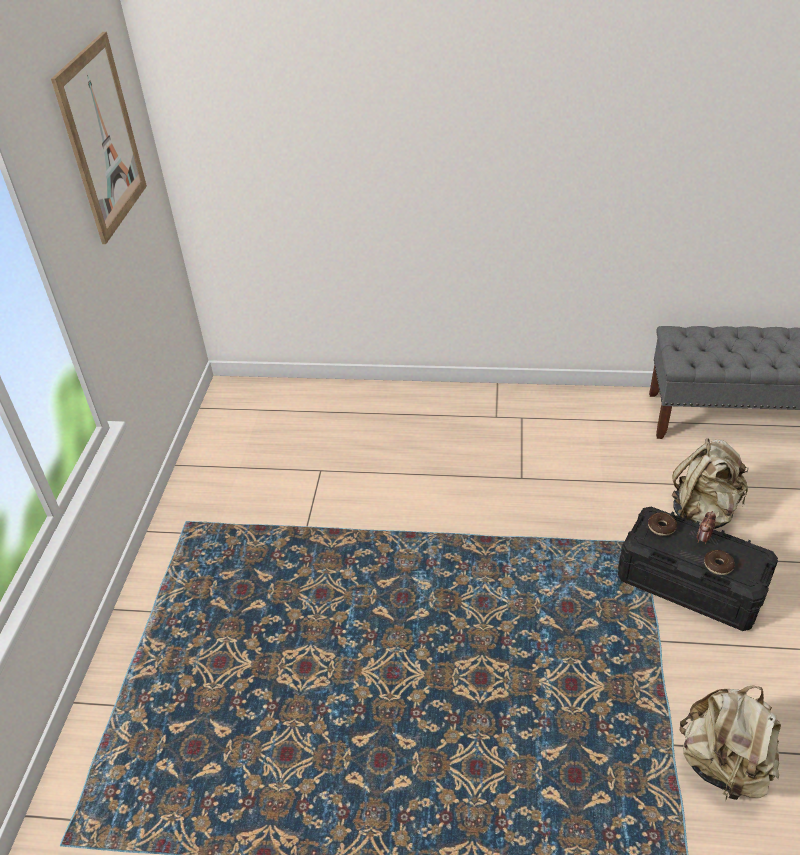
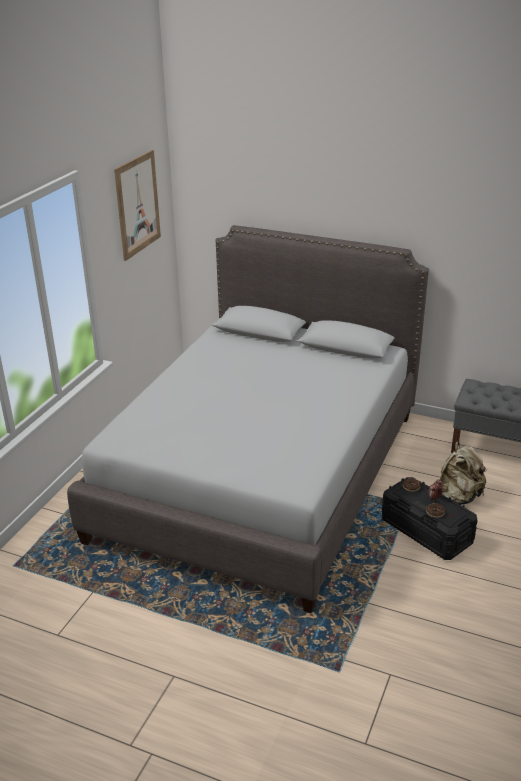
camera: 15 degrees right, 10 degrees down
beige backpack [680,686,781,801] -> none
none -> grey bed [67,225,429,613]

